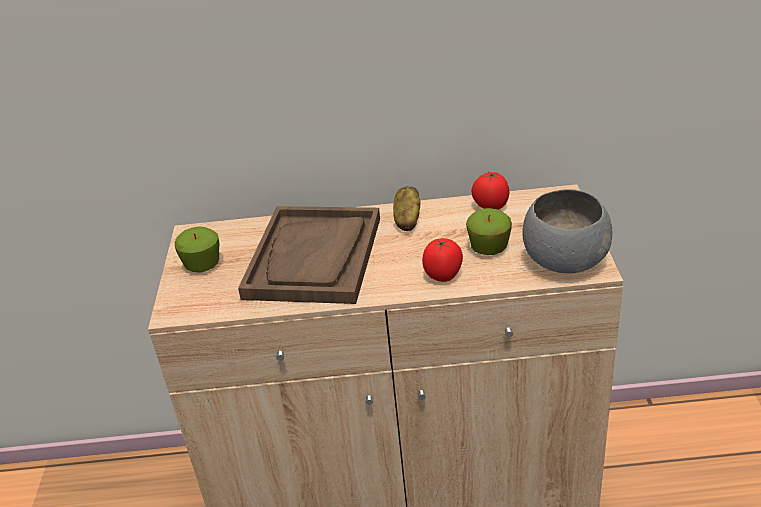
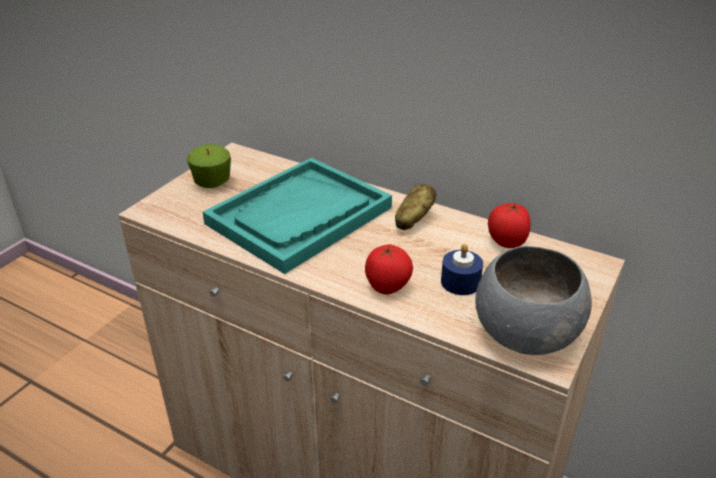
camera: 30 degrees right, 0 degrees up
brown tray [238,206,380,304] -> turquoise tray [203,158,392,274]
apple [466,208,512,255] -> blue candle [441,244,483,295]

